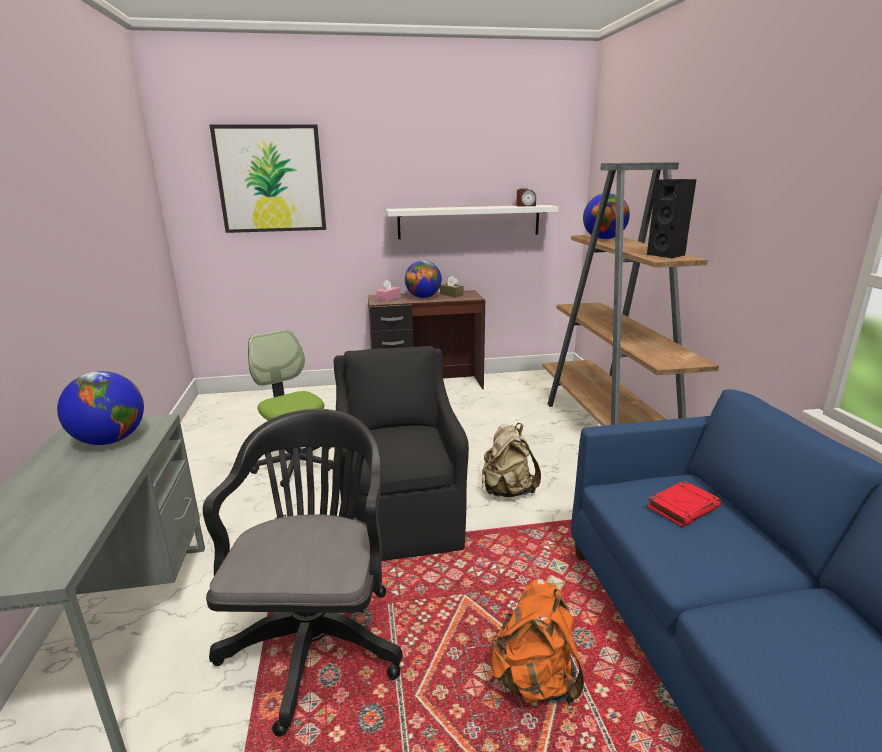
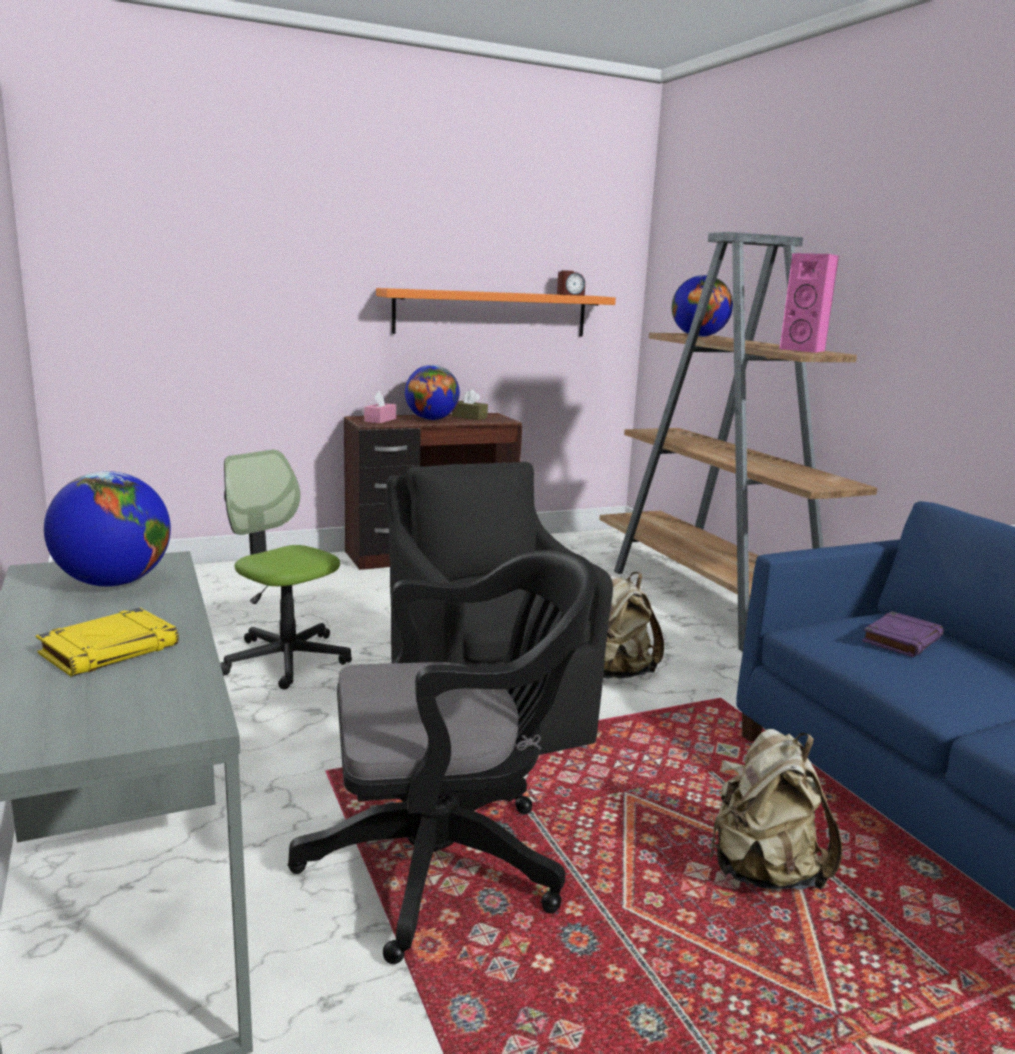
camera: 15 degrees left, 5 degrees down
black office chair [203,409,403,737] -> black office chair turned 90 degrees clockwise [288,550,596,964]
picture [210,124,326,233] -> none
white shelf [386,205,559,239] -> orange shelf [376,288,616,337]
orange backpack [490,579,584,705] -> beige backpack [709,729,842,890]
black speaker [647,179,697,259] -> pink speaker [780,253,839,353]
red book [647,481,721,527] -> purple book [862,611,944,657]
none -> yellow book [36,608,179,677]

